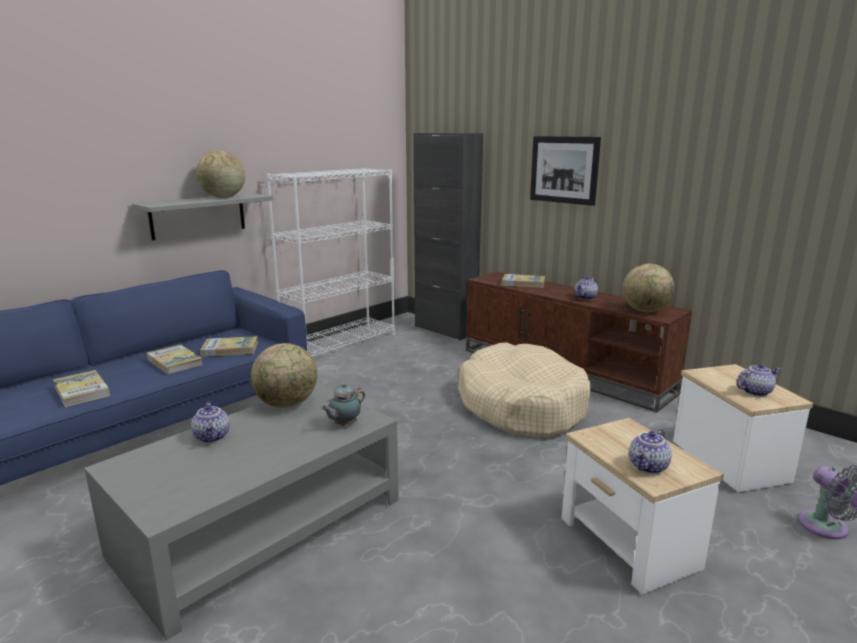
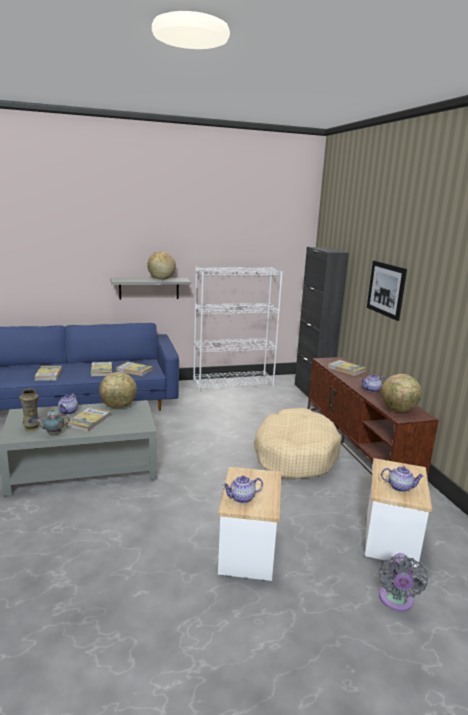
camera: 30 degrees right, 0 degrees up
teapot [321,383,365,426] -> teapot moved to [35,409,70,434]
none -> vase [19,389,39,431]
none -> book [66,407,111,432]

